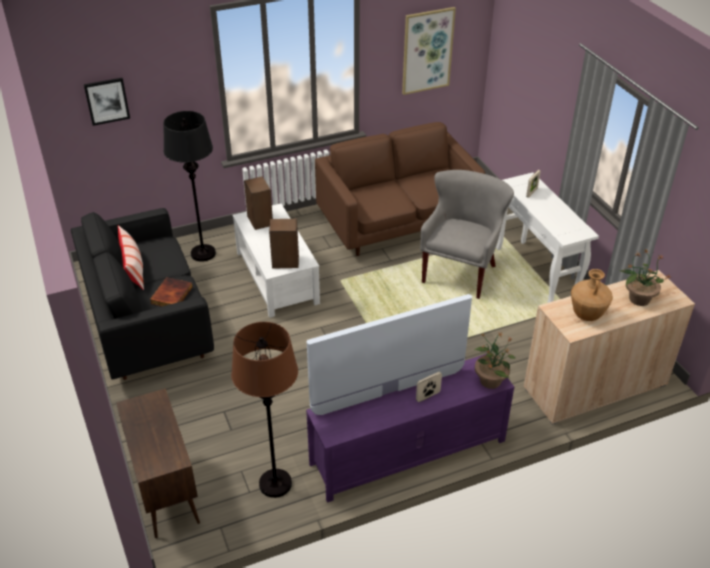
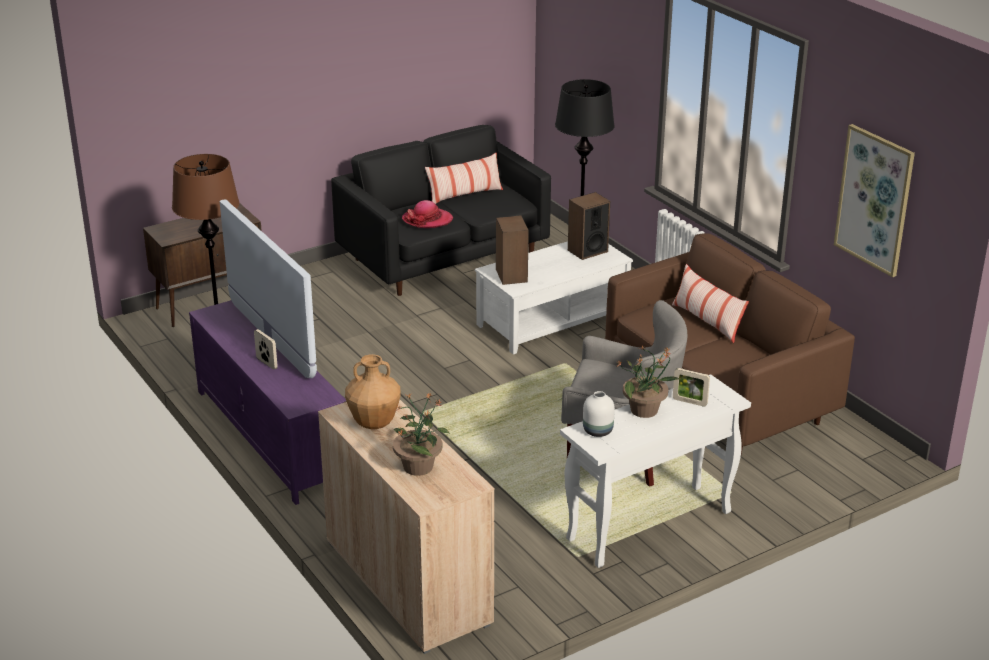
camera: 80 degrees right, 10 degrees down
picture [84,78,130,126] -> none
book [150,277,193,306] -> hat [402,200,453,228]
potted plant [475,332,516,389] -> potted plant moved to [616,346,681,418]
none -> white vase [583,391,615,437]
none -> pillow [672,264,749,343]

